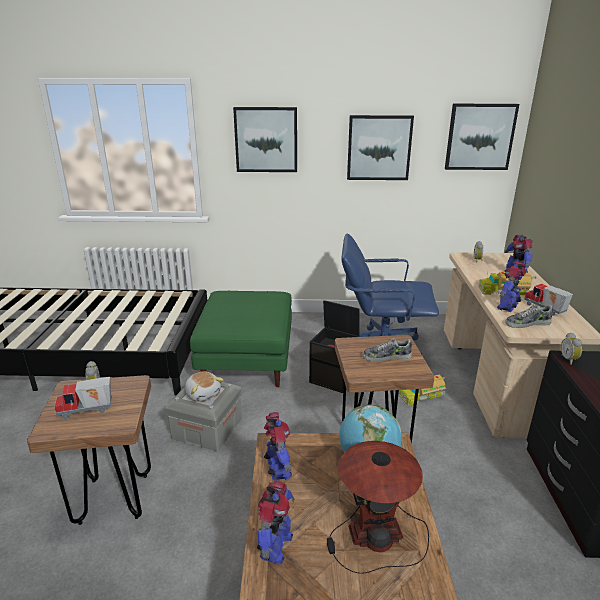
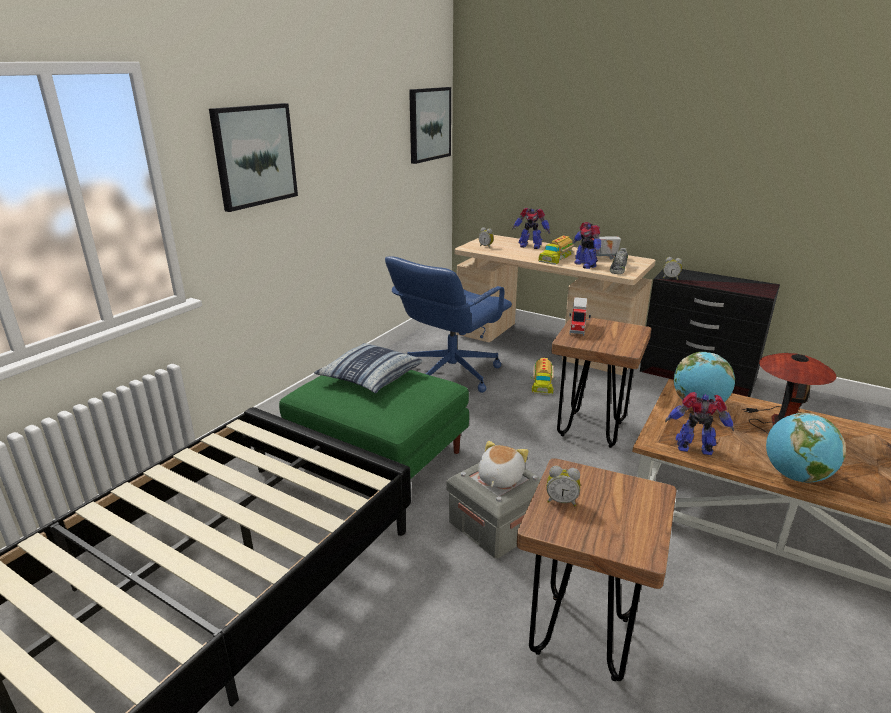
camera: 60 degrees left, 0 degrees up
toy truck [54,377,112,419] -> toy truck moved to [569,297,591,336]
plush toy [185,371,224,402] -> plush toy turned 60 degrees counterclockwise [479,441,529,488]
toy robot [257,480,295,564] -> globe [766,413,846,483]
black storage box [309,300,360,393] -> none
picture [347,115,414,180] -> none
shoe [363,338,412,362] -> none
none -> pillow [314,343,422,393]

